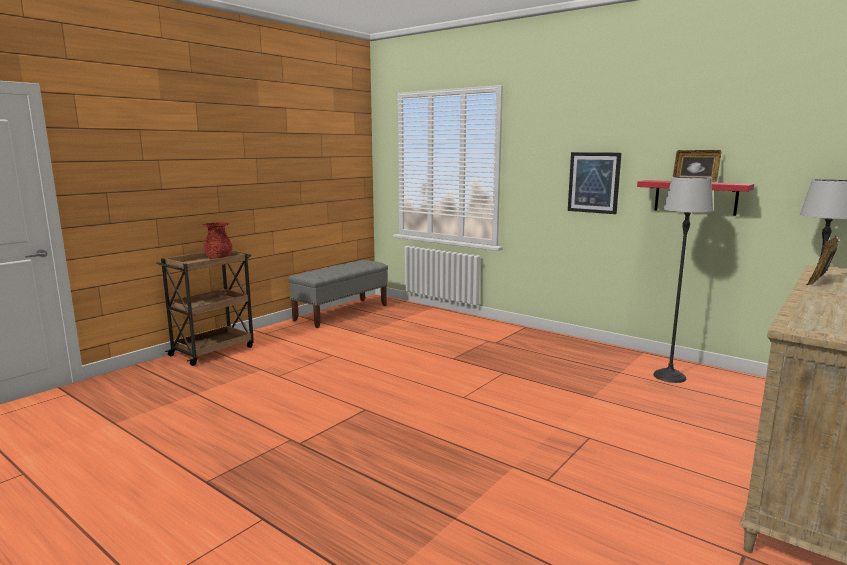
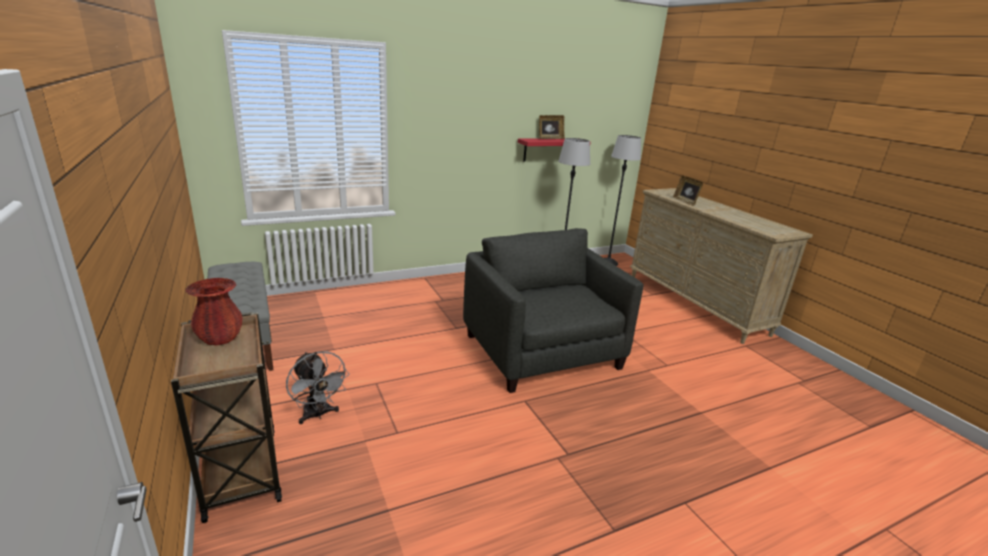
camera: 65 degrees left, 10 degrees up
picture [568,152,621,214] -> none
none -> grey fan [286,351,350,424]
none -> grey armchair [463,228,644,393]

